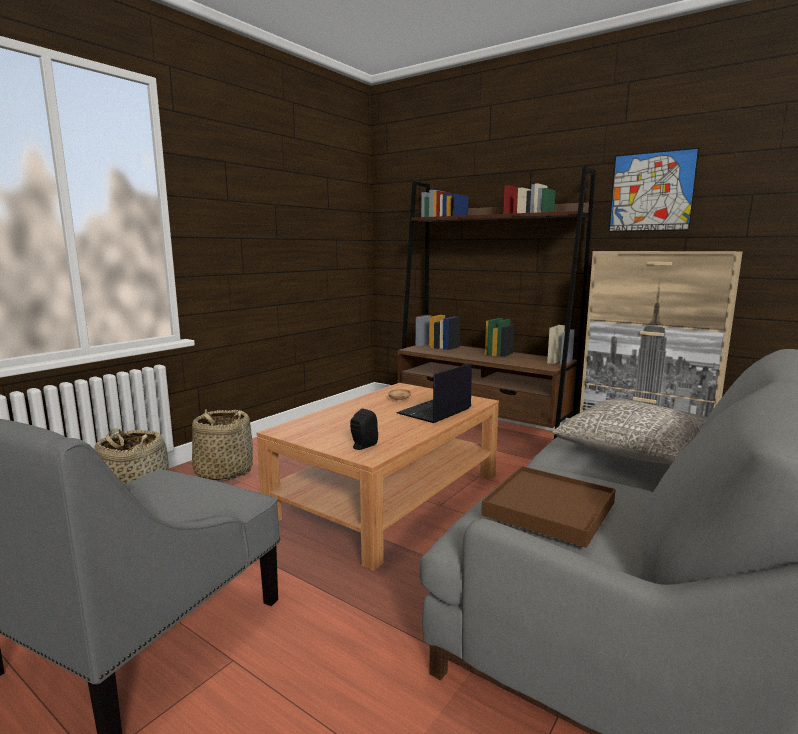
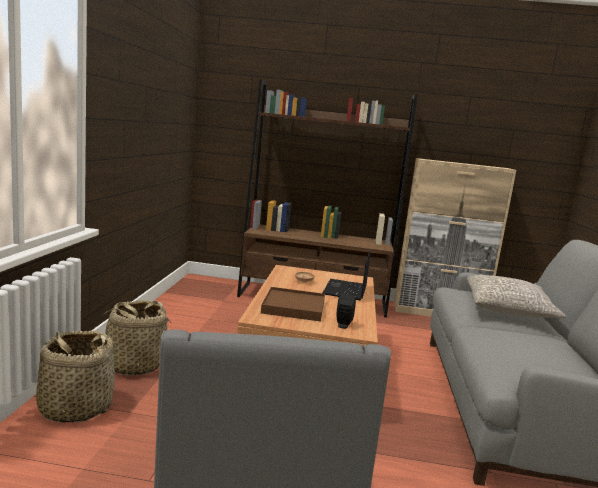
camera: 30 degrees left, 0 degrees up
brown tray [481,466,616,548] -> brown tray moved to [261,287,325,322]
picture [608,147,700,232] -> none

